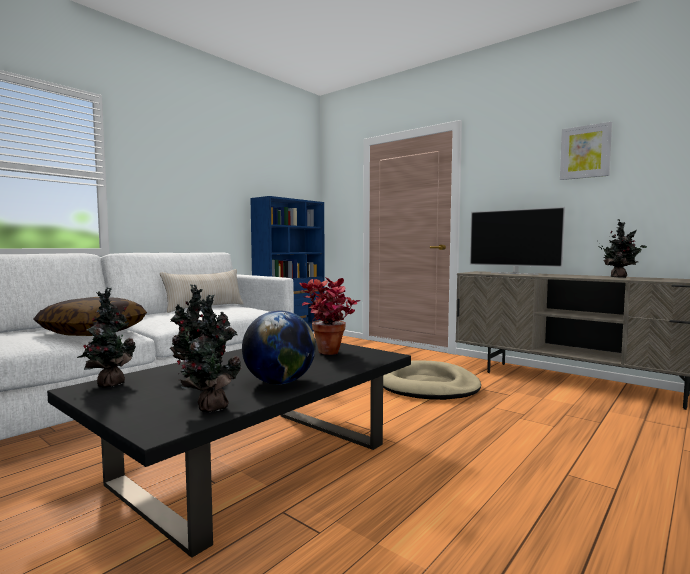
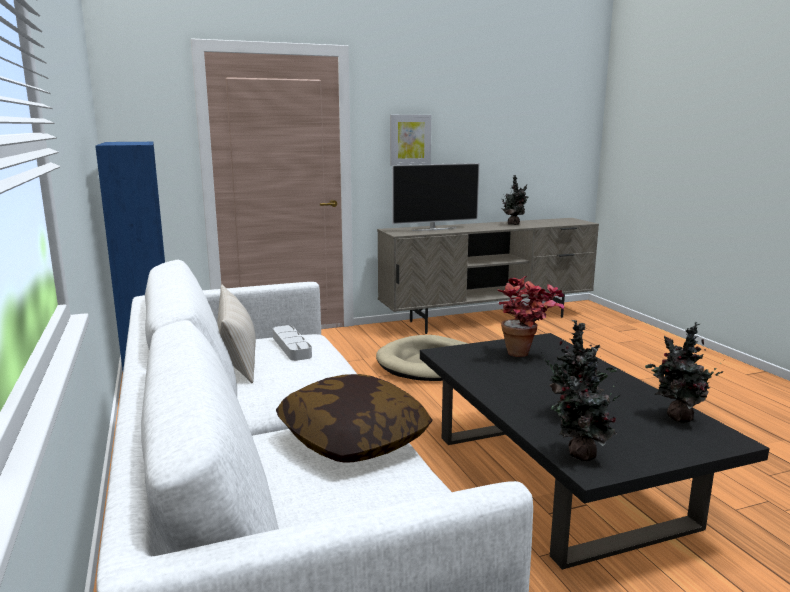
camera: 60 degrees left, 10 degrees up
globe [242,311,316,384] -> none
picture [560,122,612,180] -> picture moved to [390,115,431,166]
none -> grey tray [273,325,312,361]

